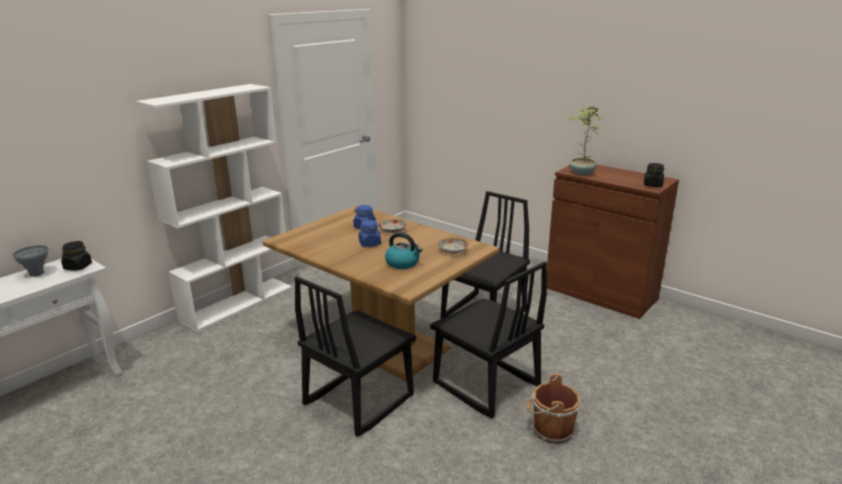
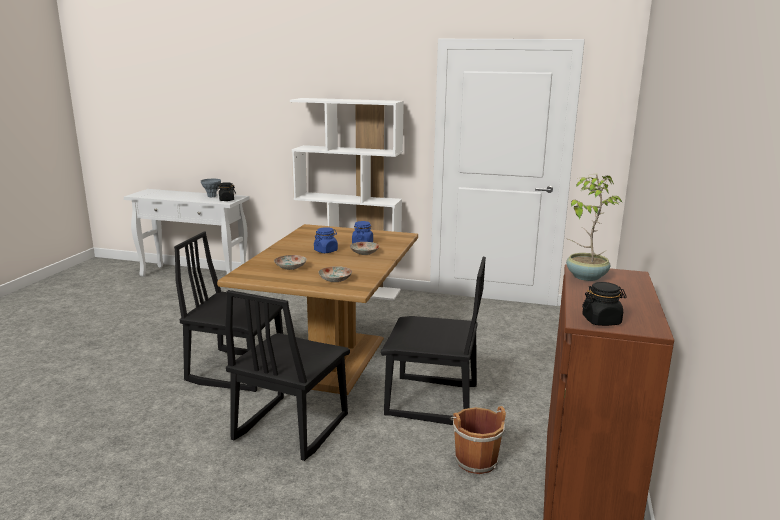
camera: 65 degrees right, 5 degrees down
kettle [385,232,423,269] -> plate [274,255,307,270]
brown bucket [527,373,581,444] -> brown bucket moved to [450,406,506,474]

